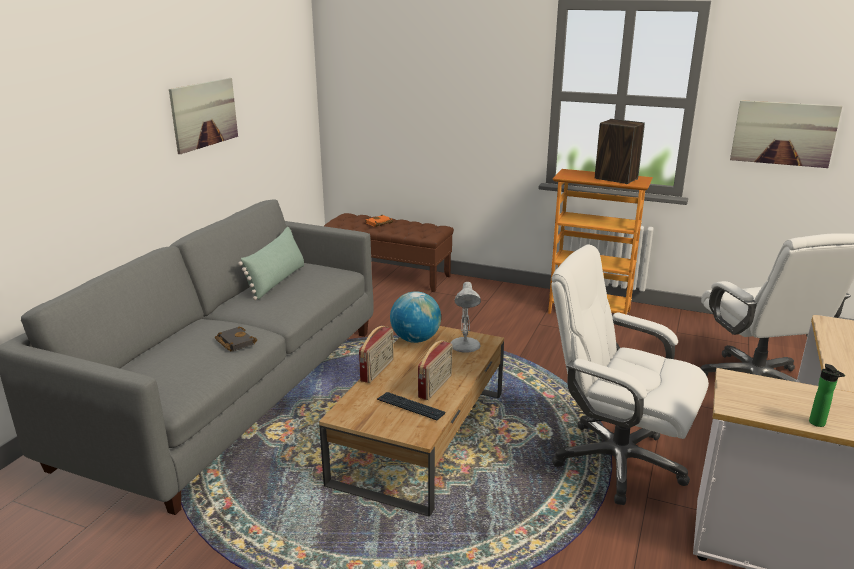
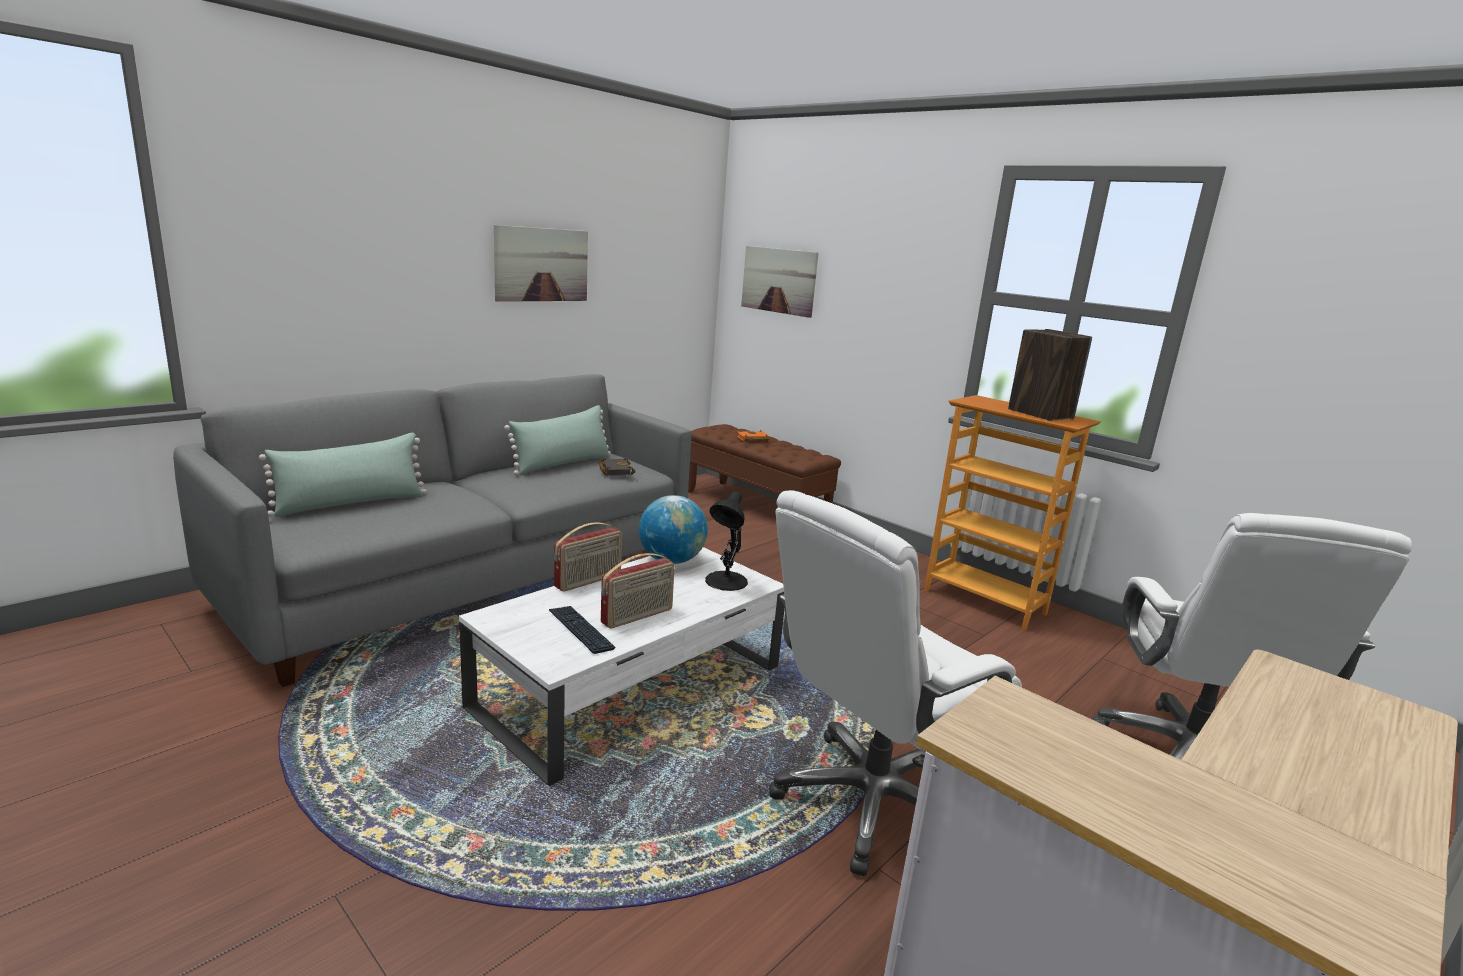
camera: 20 degrees right, 5 degrees down
black book [215,326,257,351] -> black book moved to [598,458,636,476]
brown coffee table [319,326,504,517] -> white coffee table [459,547,785,786]
white table lamp [450,282,481,353] -> black table lamp [705,491,748,591]
white office chair [551,245,709,505] -> white office chair turned 90 degrees counterclockwise [769,490,1022,876]
picture [730,100,842,168] -> picture moved to [741,246,819,318]
bottle [809,364,845,427] -> none
none -> green pillow [259,433,427,517]

